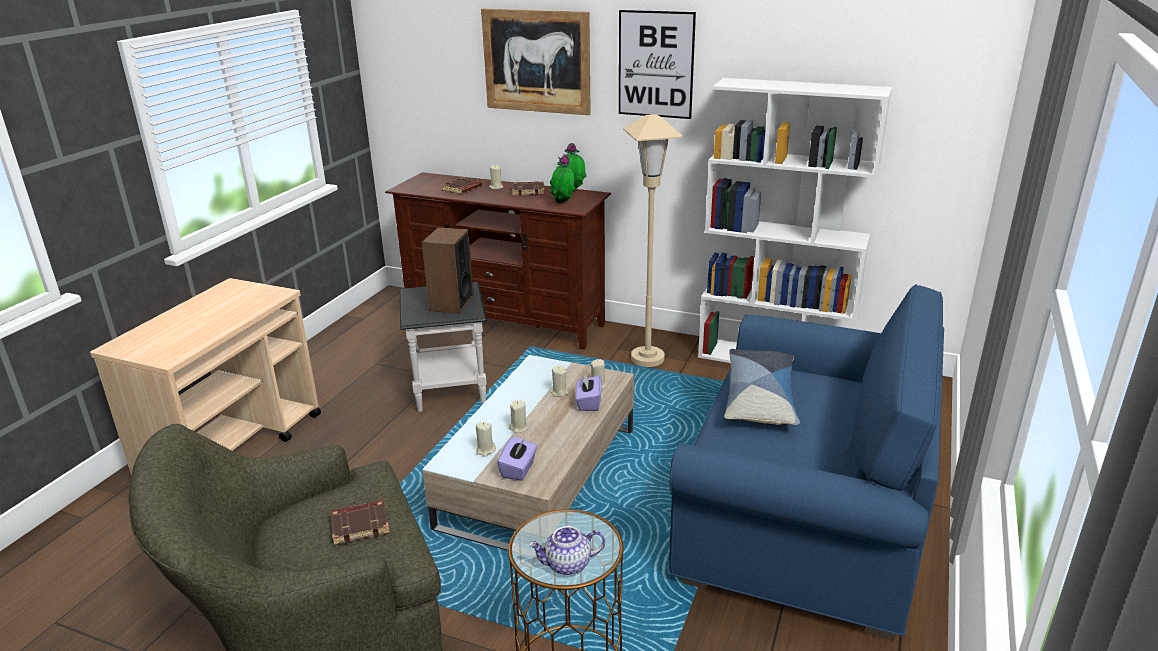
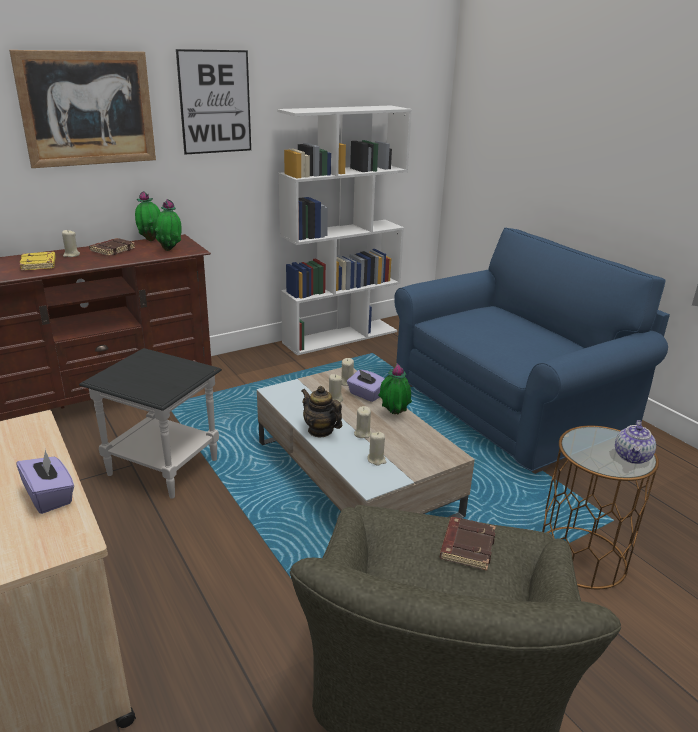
camera: 55 degrees left, 0 degrees up
speaker [422,227,474,314] -> none
brown book [442,177,482,194] -> yellow book [20,252,56,271]
purple tissue box [497,436,537,481] -> purple tissue box moved to [16,449,74,514]
beige floor lamp [623,114,683,367] -> none
pillow [724,349,800,425] -> none
none -> teapot [301,386,342,437]
none -> potted plant [378,363,412,414]

